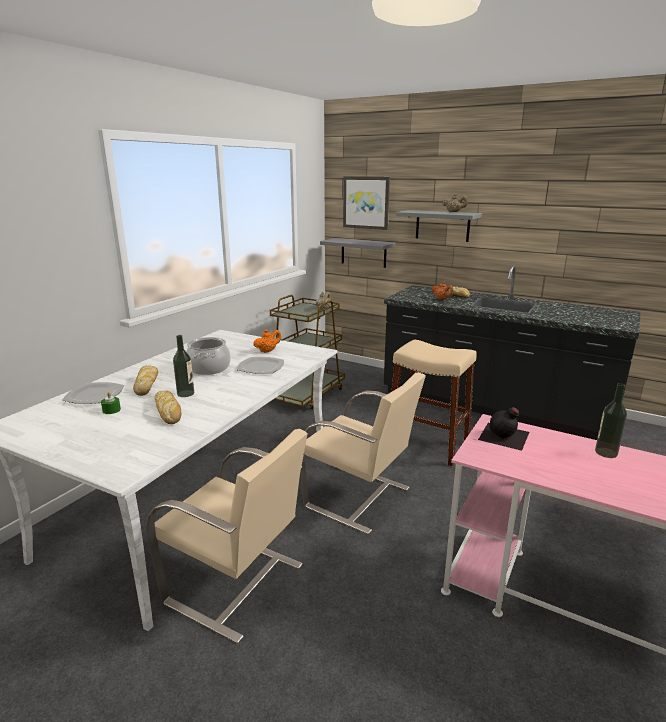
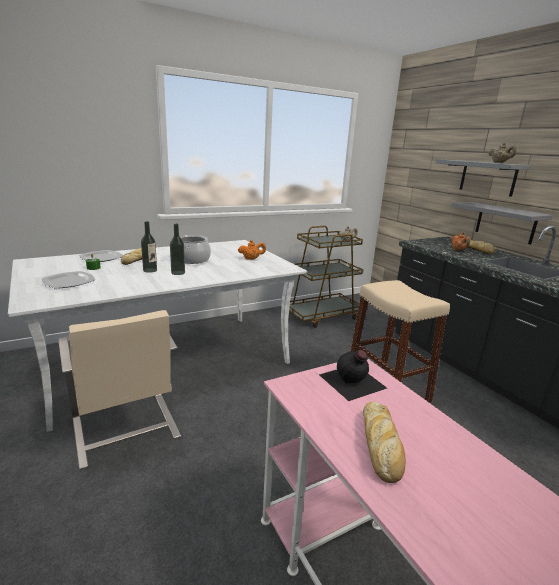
camera: 30 degrees right, 0 degrees up
bread [155,390,181,424] -> bread moved to [363,402,406,483]
plate [237,357,284,374] -> plate moved to [42,271,95,289]
beige chair [300,372,426,535] -> none
grey shelf [320,238,396,268] -> grey shelf moved to [451,202,553,245]
picture [343,176,390,230] -> none
bottle [595,383,627,458] -> bottle moved to [170,224,185,275]

